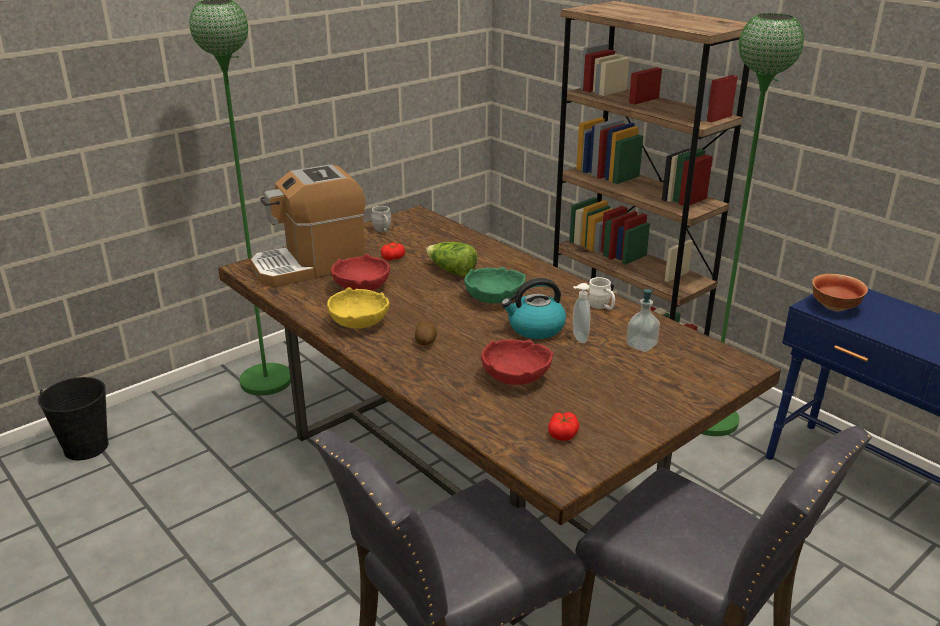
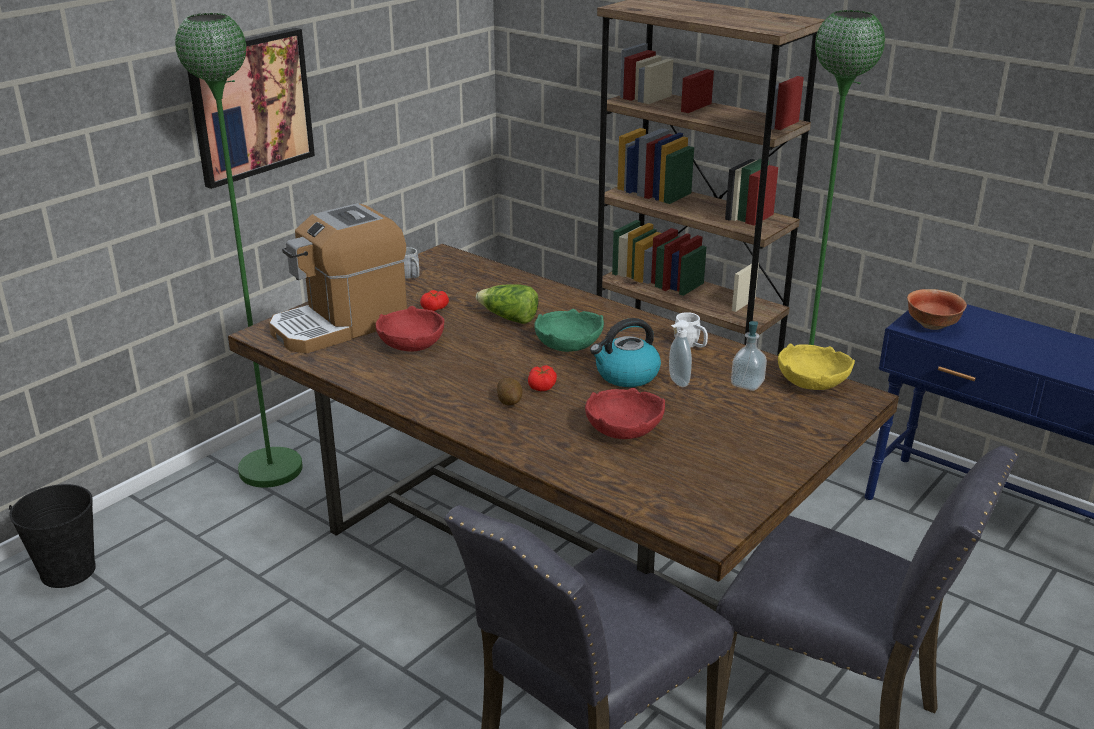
camera: 10 degrees left, 0 degrees up
yellow bowl [327,287,389,329] -> yellow bowl moved to [778,344,855,390]
tomato [548,412,579,441] -> tomato moved to [528,365,557,391]
none -> picture [187,28,315,189]

